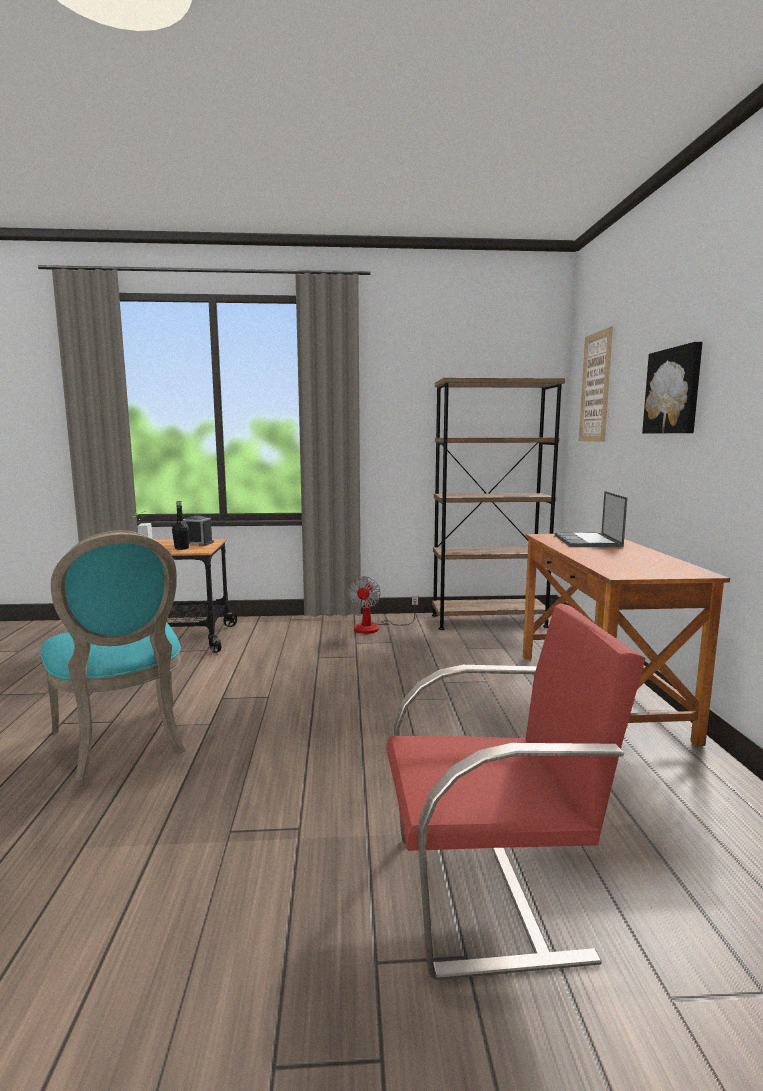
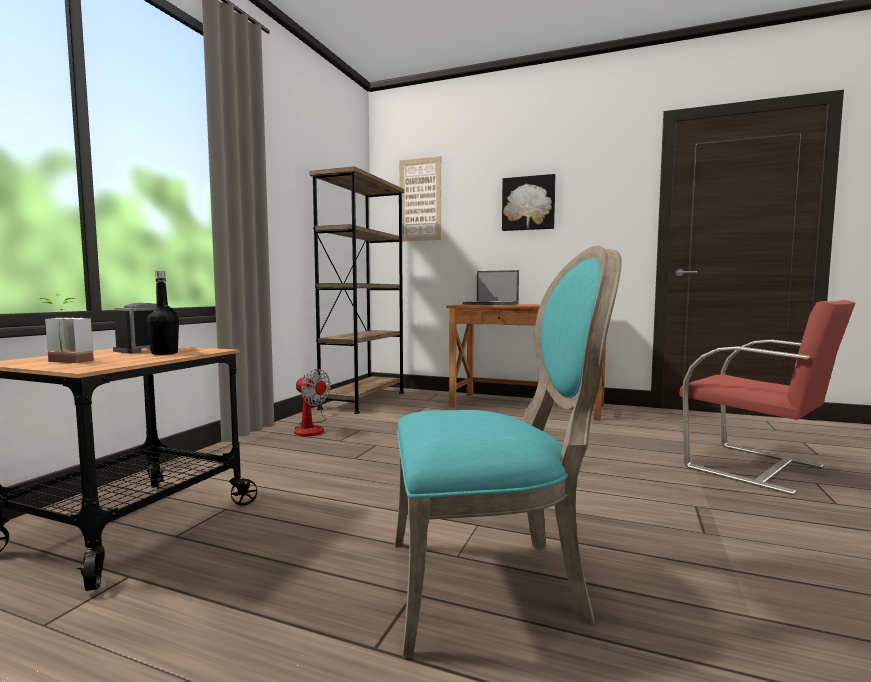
camera: 65 degrees left, 5 degrees down
red chair [386,603,645,980] -> red chair turned 120 degrees clockwise [679,300,855,495]

